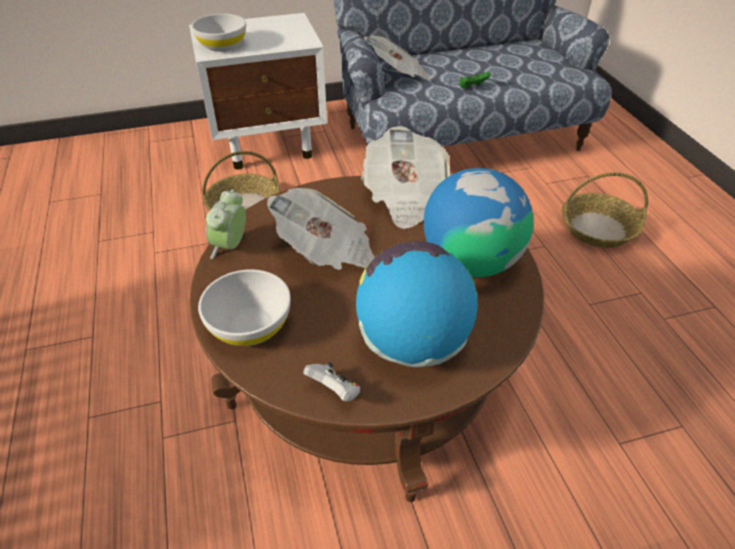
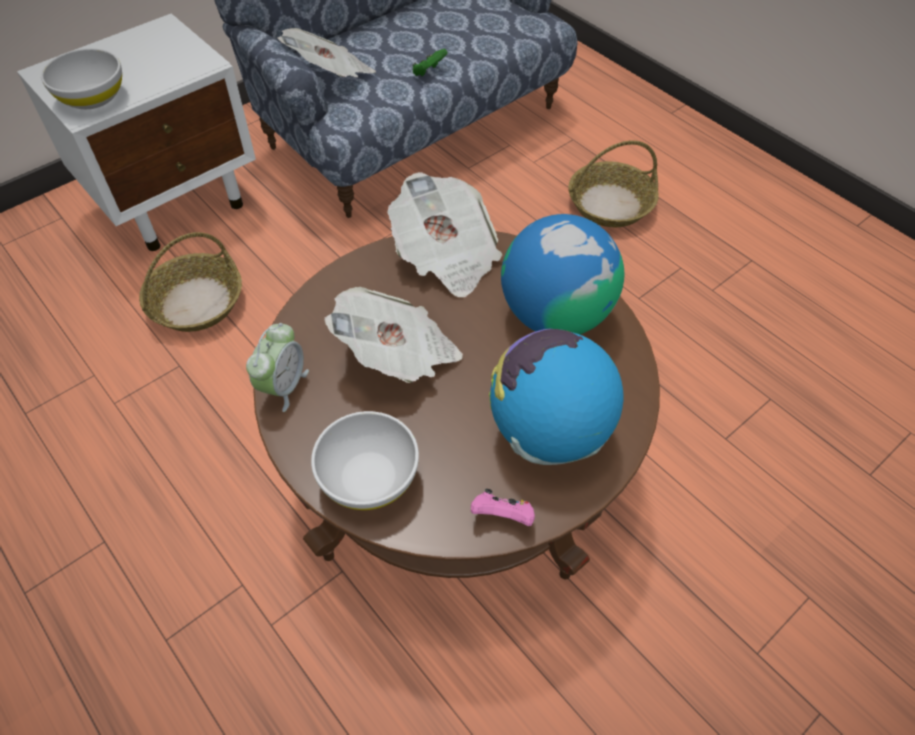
camera: 25 degrees left, 10 degrees up
alarm clock [206,189,246,259] -> alarm clock turned 150 degrees counterclockwise [246,323,309,412]
white game controller [303,362,360,402] -> pink game controller [471,489,535,526]

